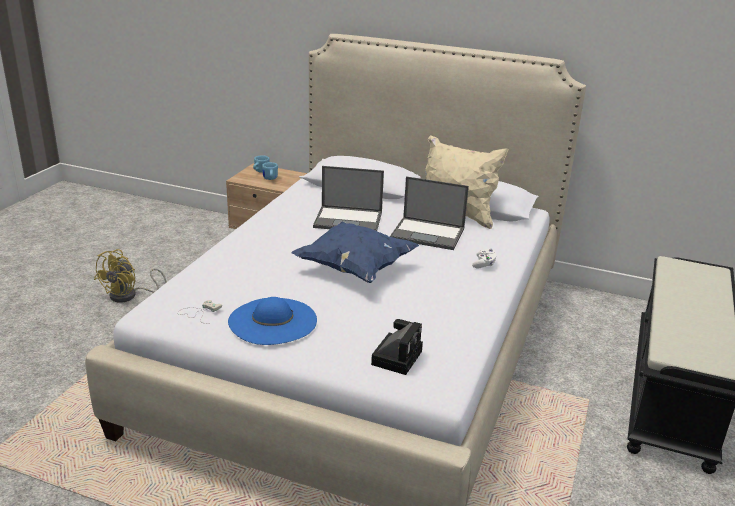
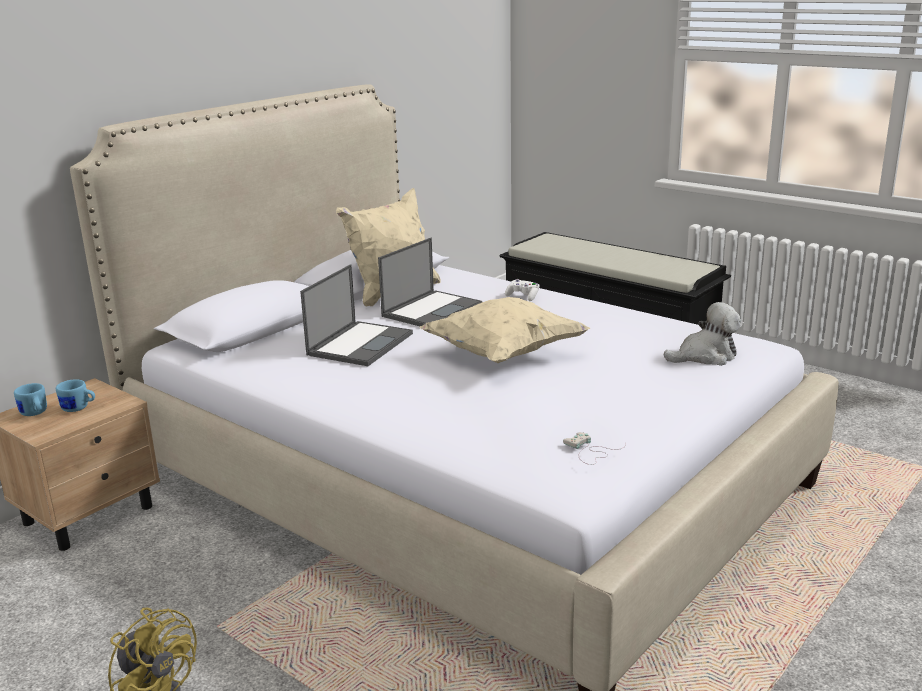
camera: 70 degrees left, 5 degrees down
blue hat [228,297,317,345] -> none
blue pillow [291,221,419,283] -> beige pillow [420,297,590,363]
camera [371,319,423,375] -> plush toy [664,302,741,366]

